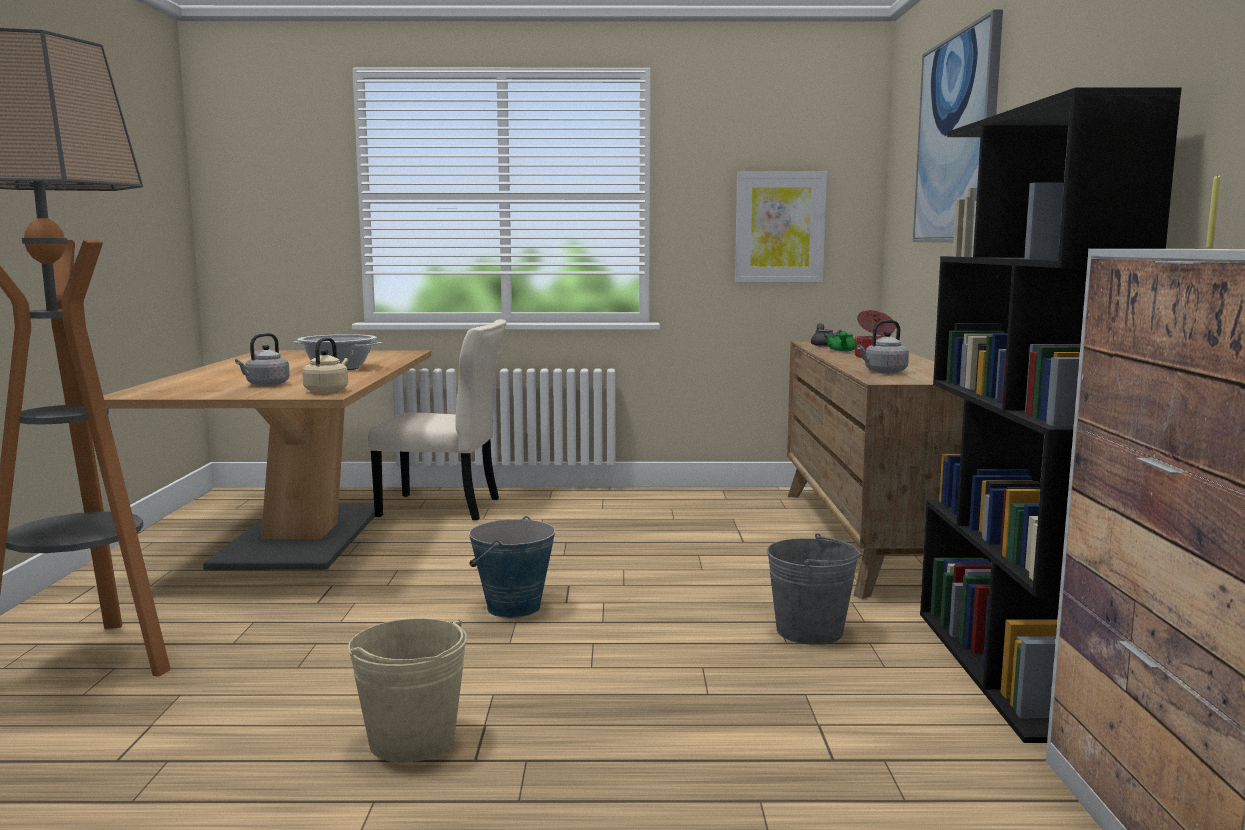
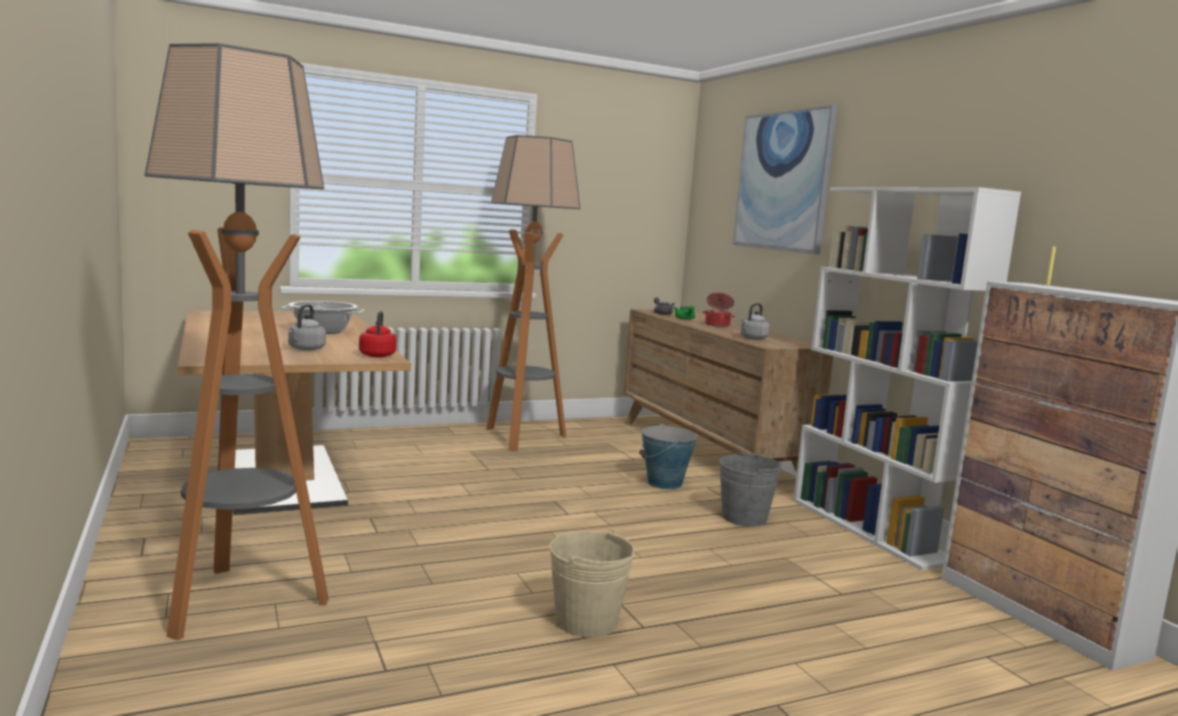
camera: 25 degrees left, 0 degrees up
beige kettle [302,338,348,393] -> red kettle [359,311,396,357]
beige chair [368,319,507,520] -> none
bucket [469,516,555,618] -> bucket moved to [639,424,697,490]
picture [735,172,827,282] -> none
black bookcase [920,87,1182,743] -> white bookcase [793,187,1021,570]
none -> floor lamp [486,135,580,451]

